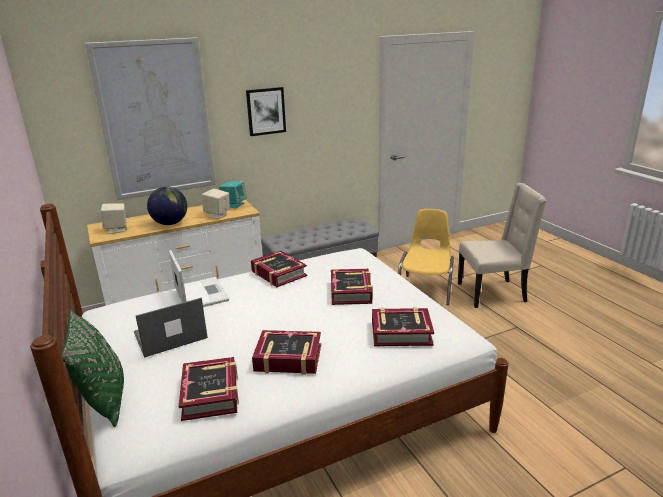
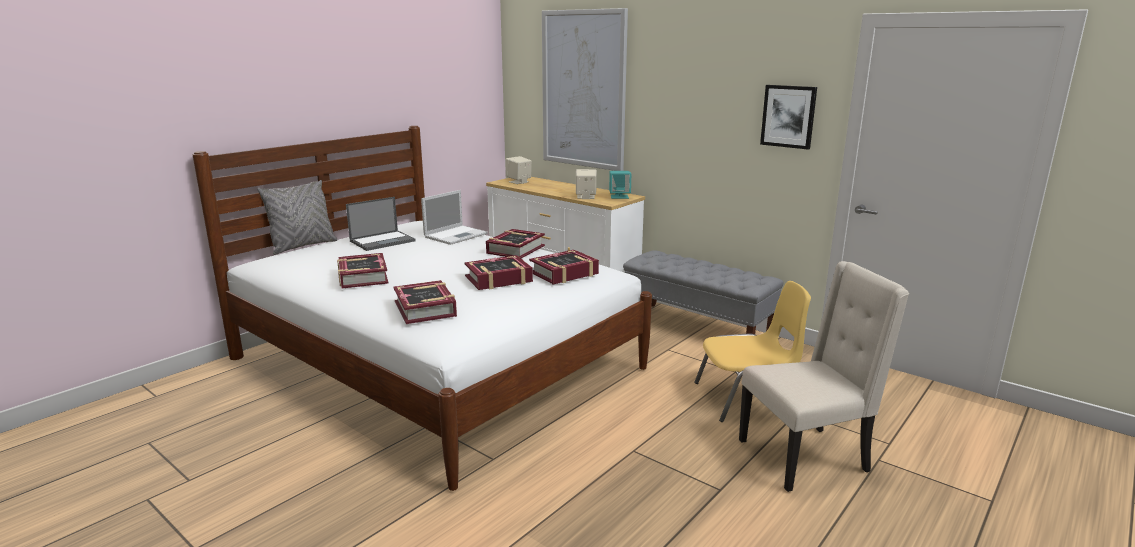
camera: 65 degrees right, 5 degrees down
green pillow [62,309,124,427] -> grey pillow [257,180,338,255]
laptop [134,298,208,358] -> laptop turned 105 degrees clockwise [346,197,416,251]
globe [147,187,187,225] -> none
book [178,357,239,421] -> book moved to [529,250,599,285]
picture [246,87,286,136] -> picture moved to [760,85,817,150]
beige chair [458,183,546,308] -> beige chair turned 75 degrees counterclockwise [739,261,909,492]

